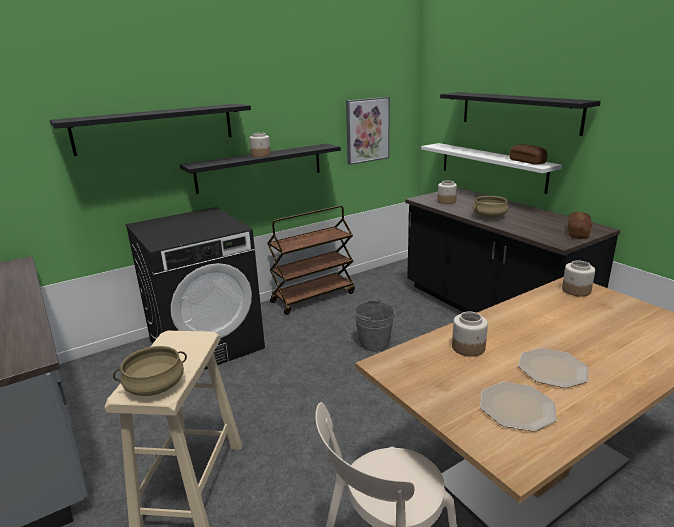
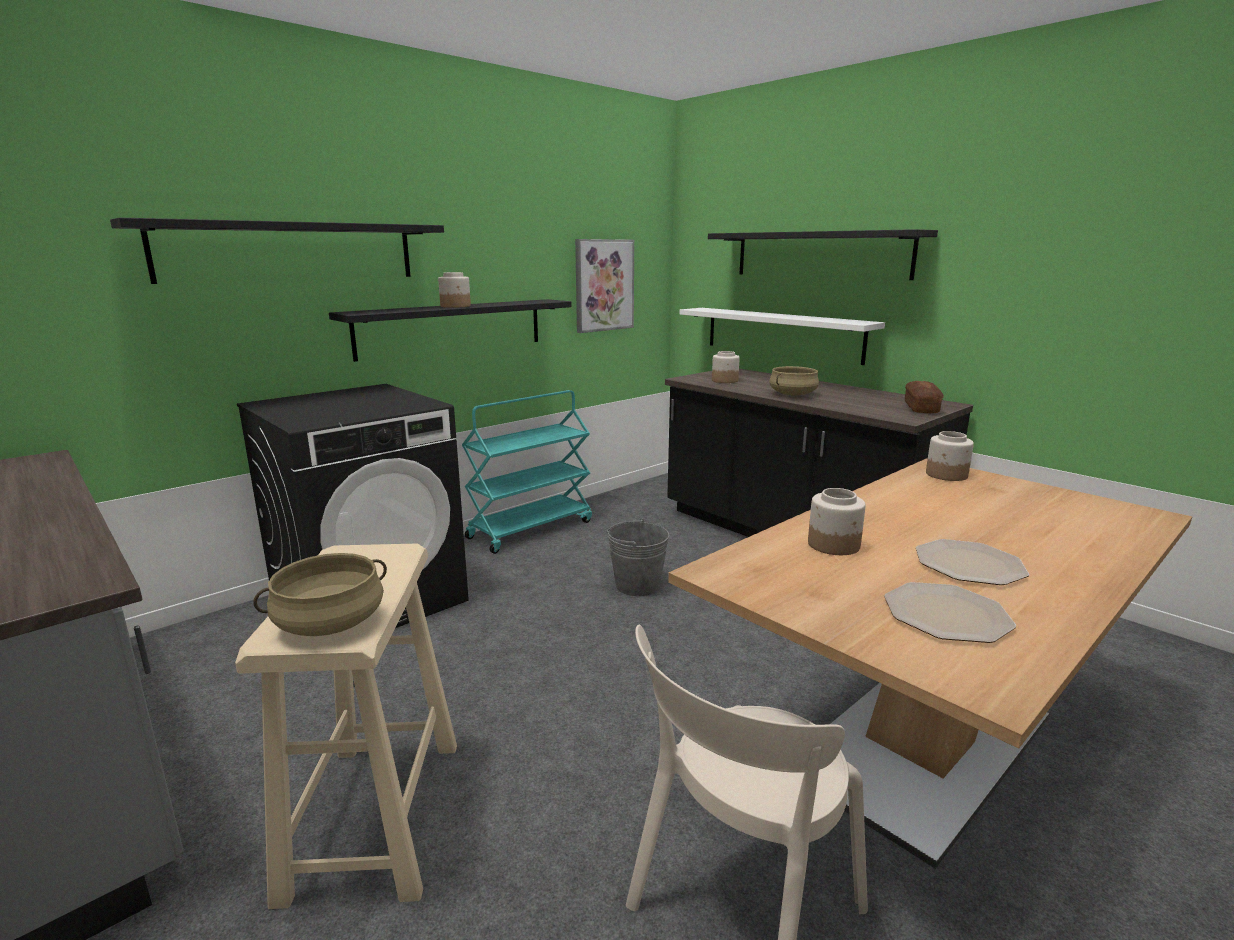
camera: 10 degrees left, 5 degrees down
brown cart [267,206,355,315] -> turquoise cart [462,390,592,554]
bread [510,145,548,165] -> none

